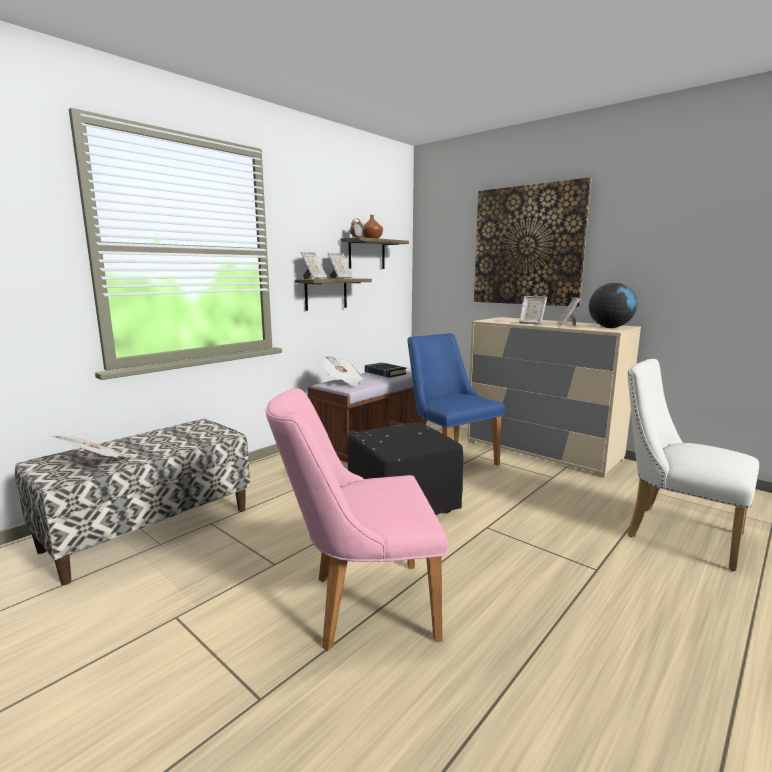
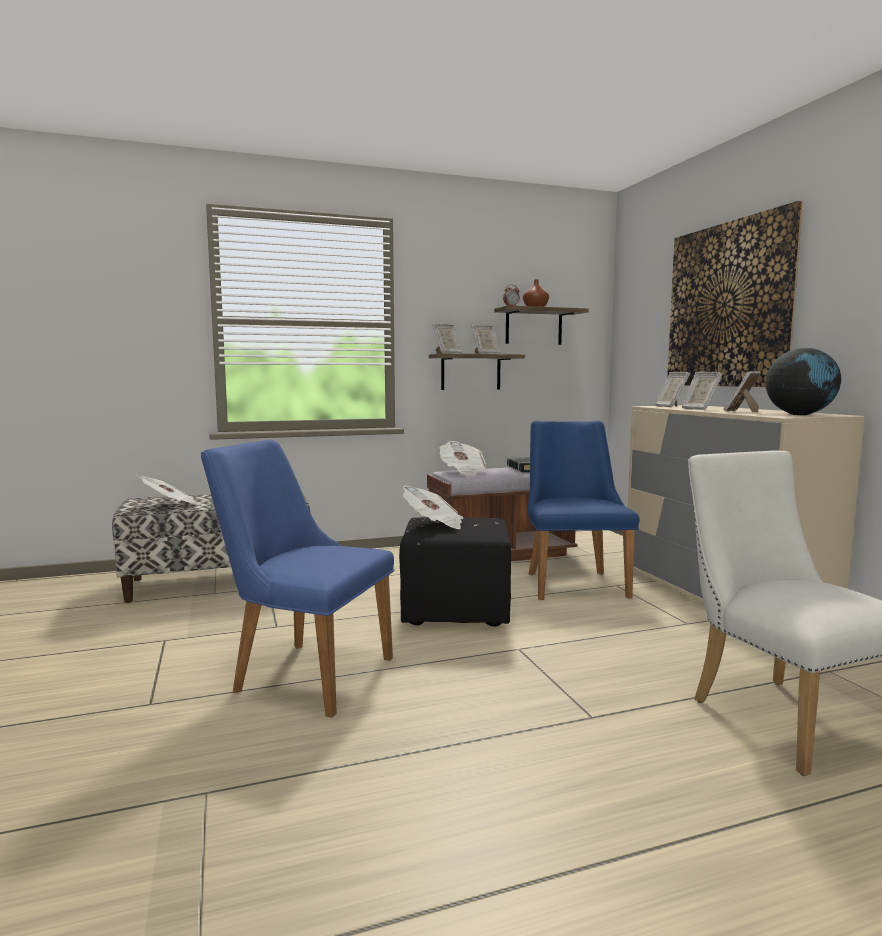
camera: 30 degrees right, 5 degrees down
pink chair [266,388,448,651] -> blue chair [201,440,394,718]
none -> newspaper [403,486,463,529]
none -> picture frame [655,372,690,407]

